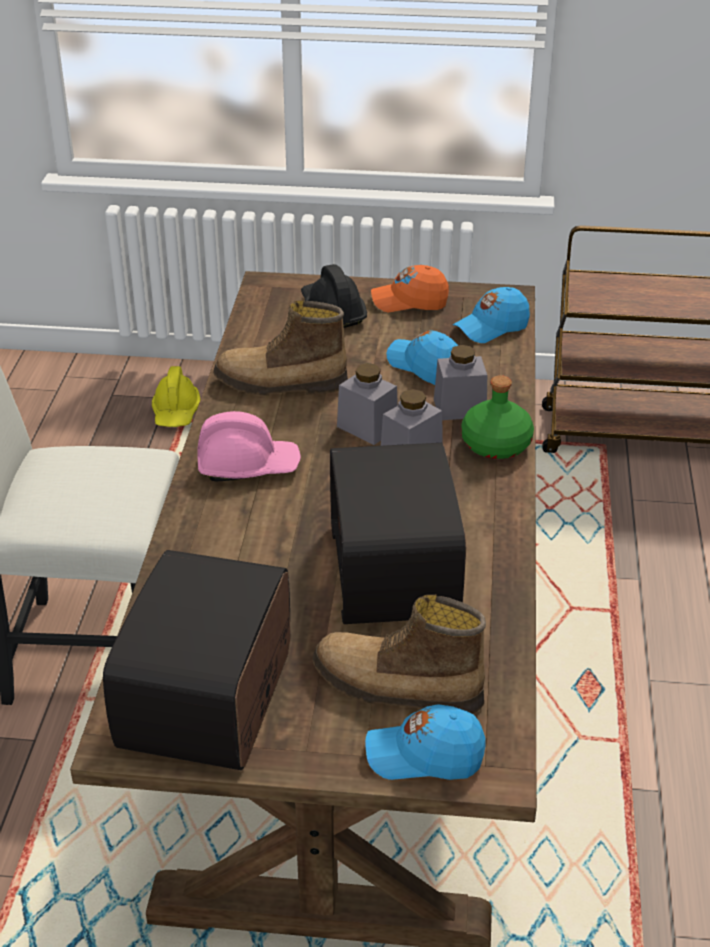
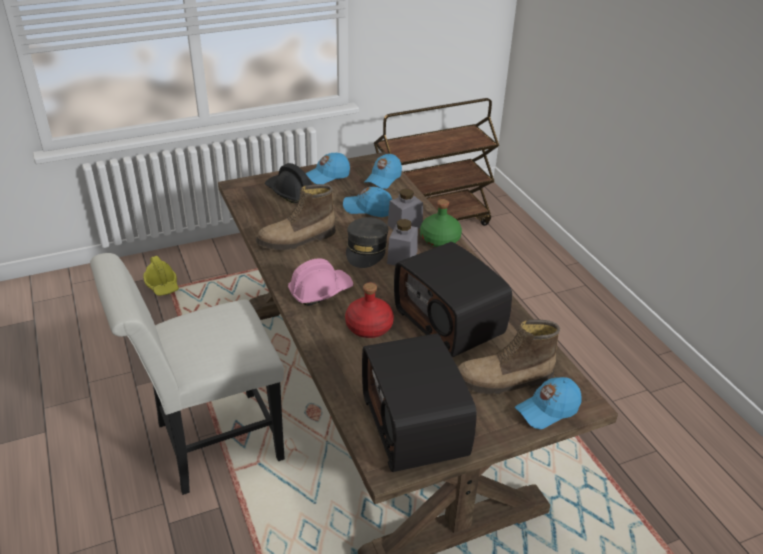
camera: 30 degrees left, 0 degrees up
grey jar [337,363,398,445] -> grey cap [346,217,388,268]
orange cap [371,265,449,312] -> blue cap [305,153,350,184]
none -> red bottle [345,283,394,338]

